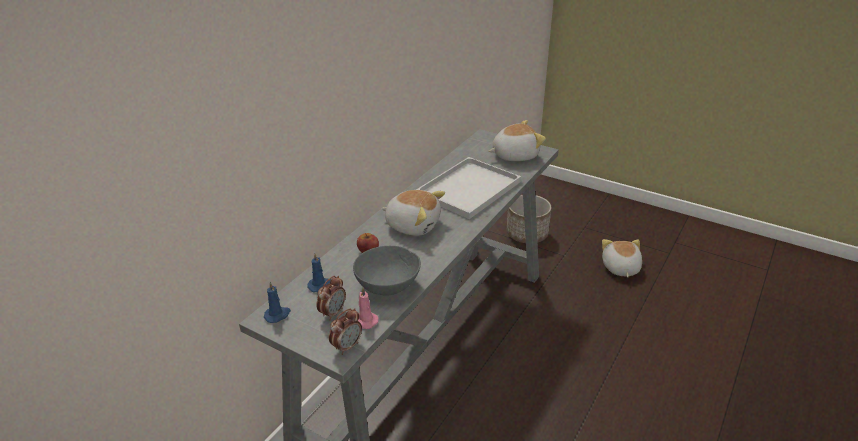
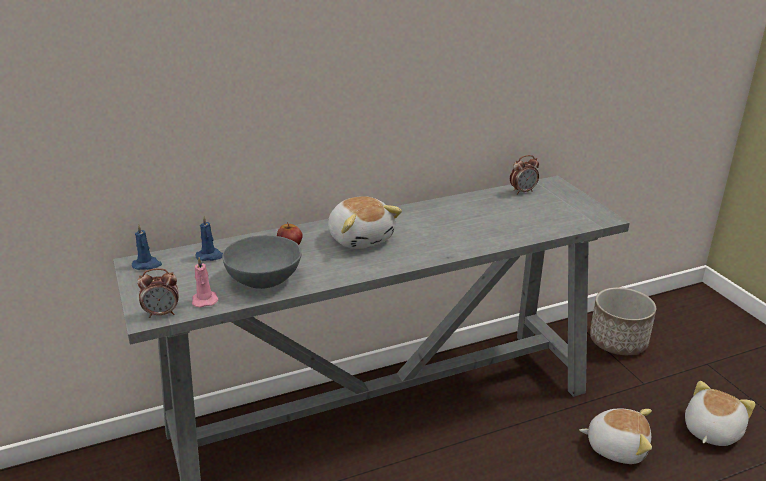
camera: 35 degrees right, 5 degrees down
alarm clock [316,276,346,320] -> alarm clock moved to [510,155,539,195]
white tray [416,157,521,219] -> none
plush toy [489,120,546,161] -> plush toy moved to [580,408,652,464]

